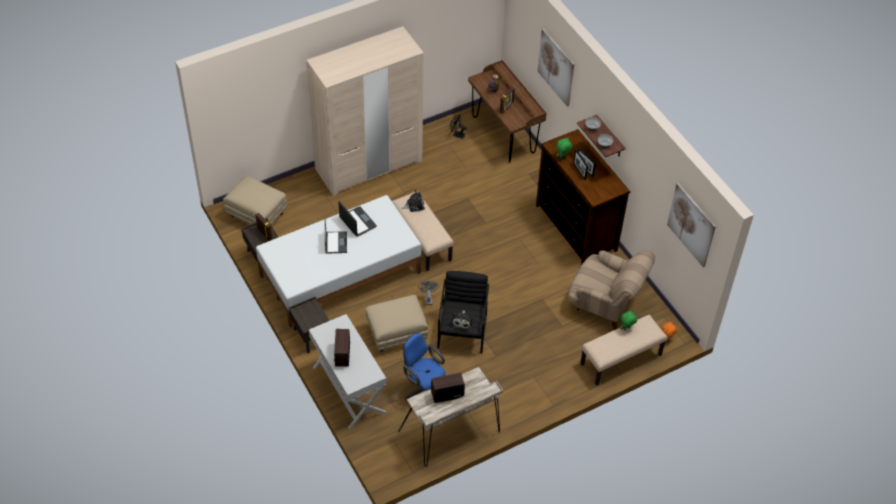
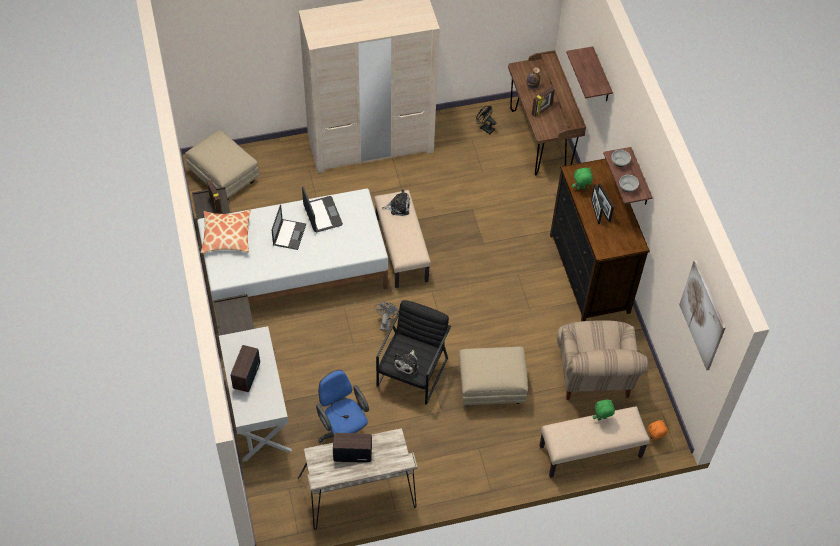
camera: 15 degrees right, 5 degrees up
beige ottoman [365,295,428,352] -> beige ottoman moved to [459,346,528,406]
picture [538,29,574,107] -> shelf [566,46,613,101]
beige armchair [568,249,655,330] -> beige armchair turned 45 degrees clockwise [557,320,648,400]
none -> pillow [201,210,251,253]

